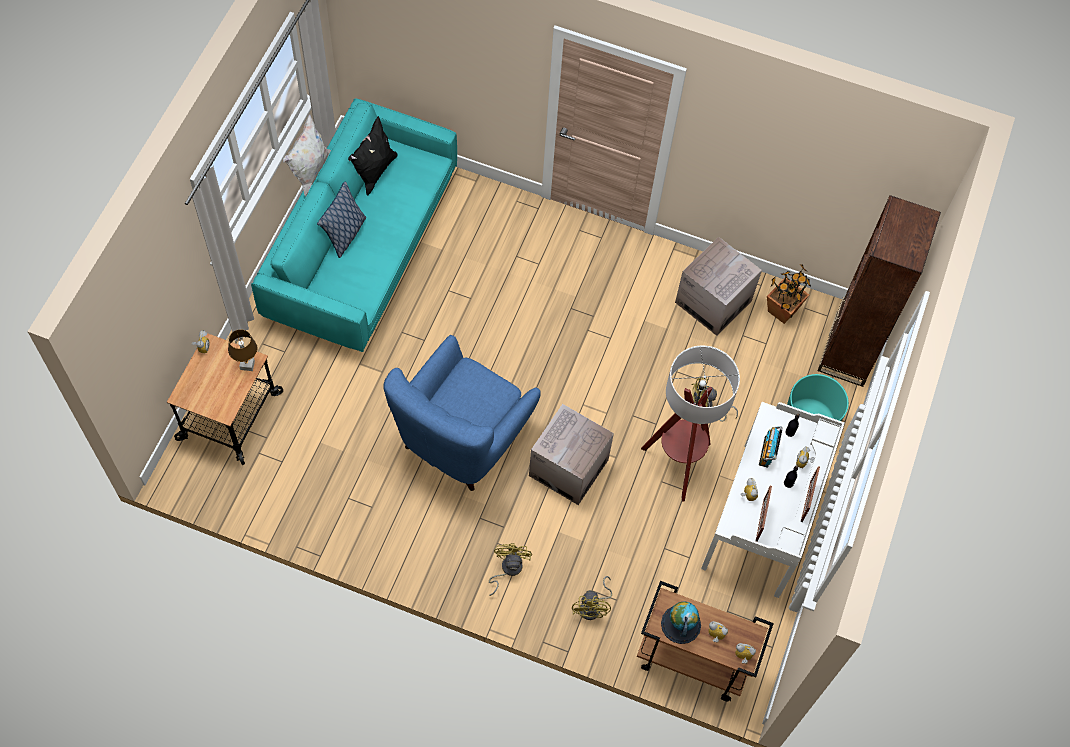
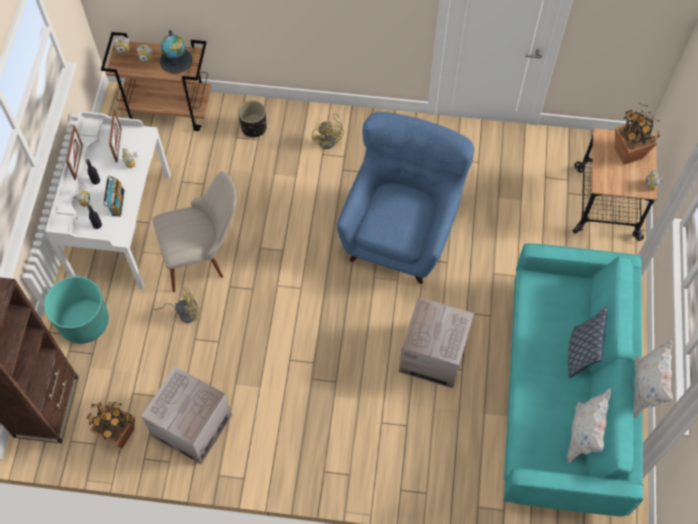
camera: 170 degrees right, 0 degrees up
brown table lamp [228,329,257,371] -> none
black pillow [348,116,398,195] -> white pillow [567,388,611,463]
cardboard box [529,404,614,505] -> cardboard box moved to [399,297,474,388]
yellow fan [572,576,612,620] -> black planter [238,100,267,138]
floor lamp [641,346,740,502] -> beige chair [153,171,236,292]
none -> potted plant [614,103,660,165]

